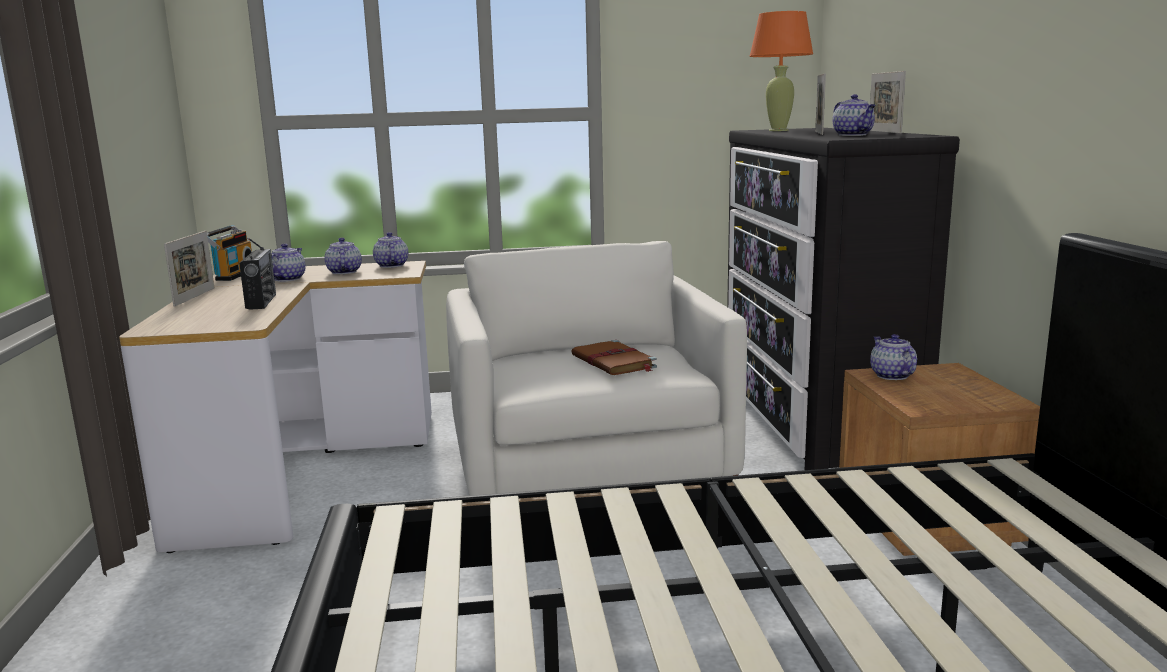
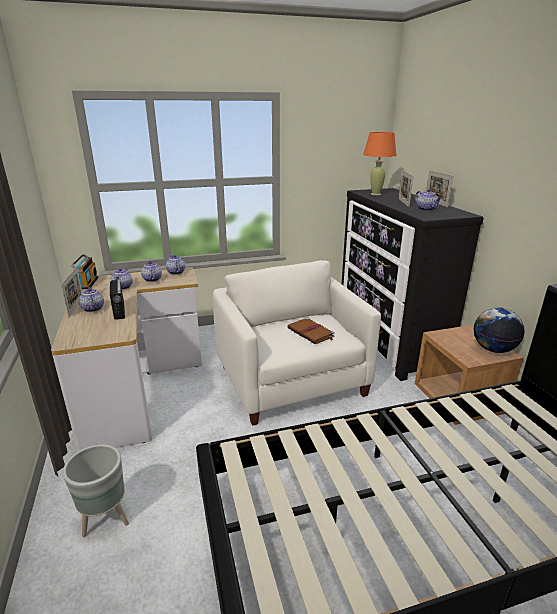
camera: 10 degrees left, 10 degrees up
teapot [870,334,917,380] -> teapot moved to [79,287,104,312]
none -> grey planter [63,444,129,537]
none -> globe [474,308,525,353]

